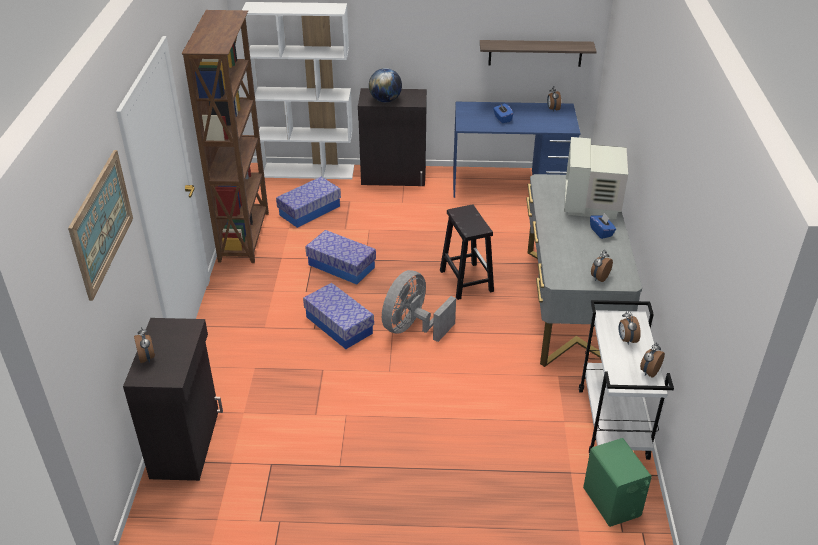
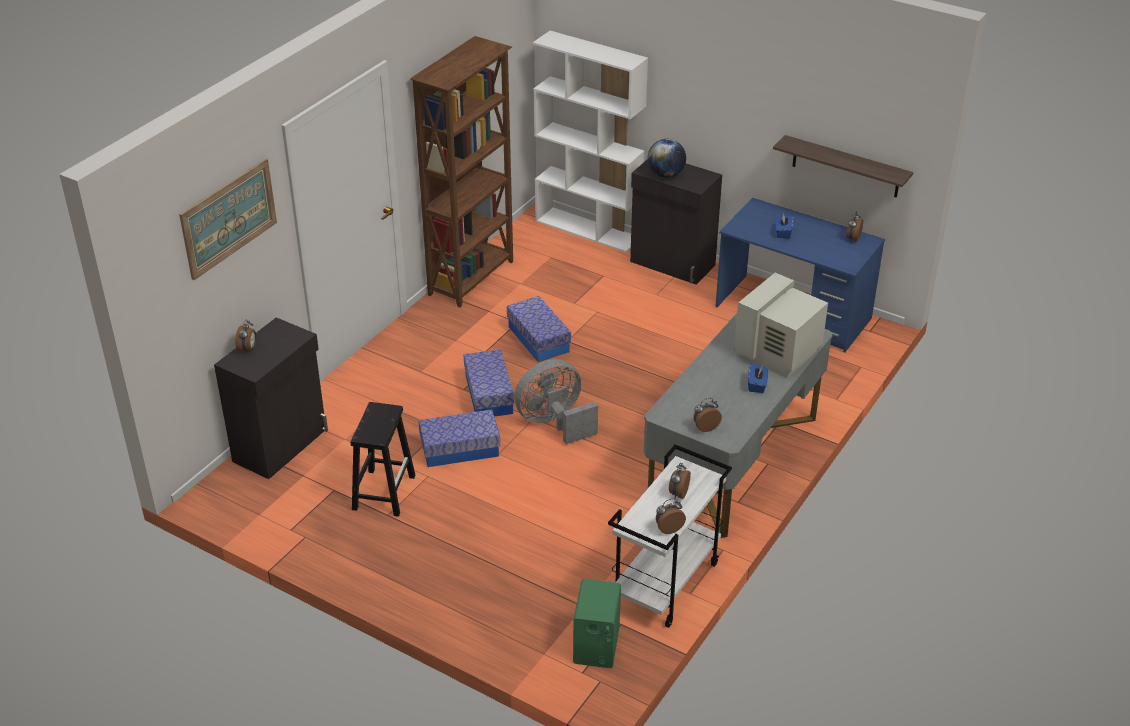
camera: 30 degrees right, 0 degrees up
storage box [276,177,341,228] -> storage box moved to [418,409,500,467]
black stool [440,205,494,300] -> black stool moved to [350,402,416,517]

